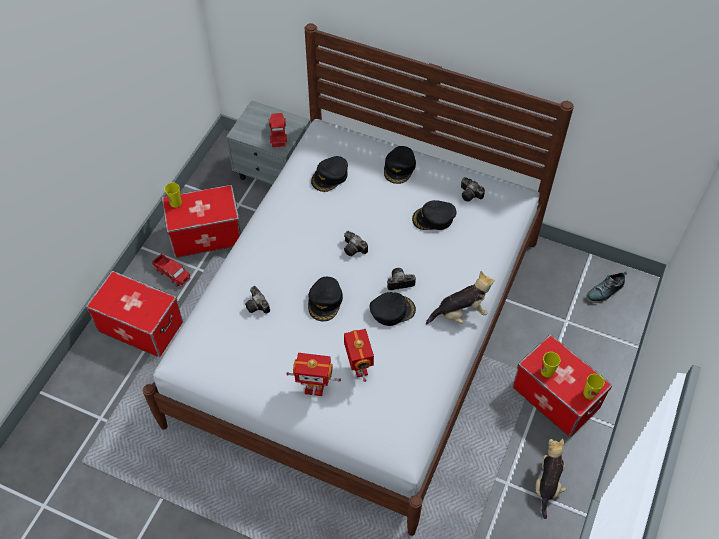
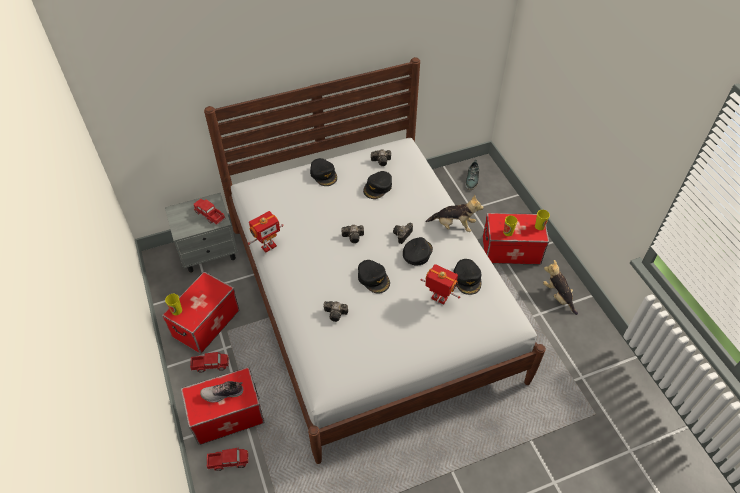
camera: 45 degrees left, 5 degrees down
toy robot [286,353,341,396] -> toy robot moved to [248,211,284,253]
black cap [311,156,348,192] -> black cap moved to [453,259,482,295]
plush toy [426,271,495,324] -> plush toy turned 75 degrees clockwise [425,194,483,232]
none -> shoe [200,381,244,403]
none -> toy truck [207,448,249,471]

